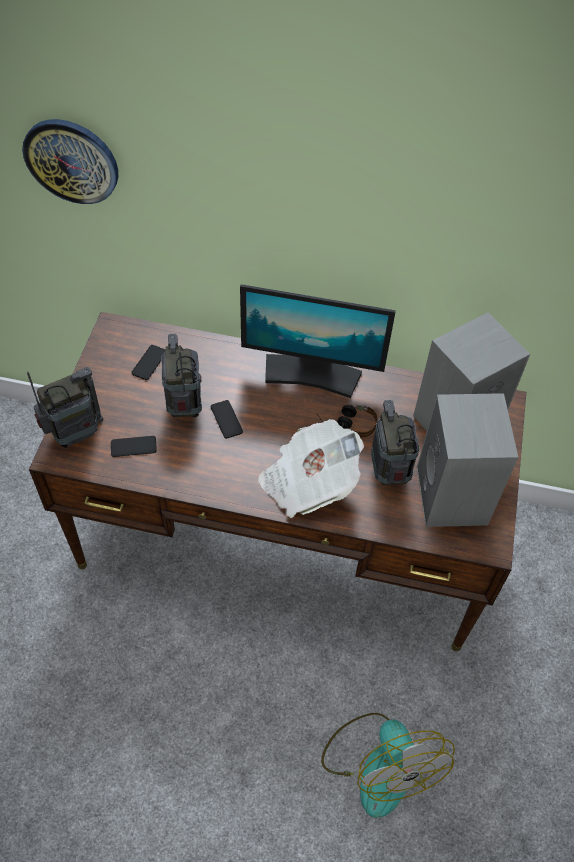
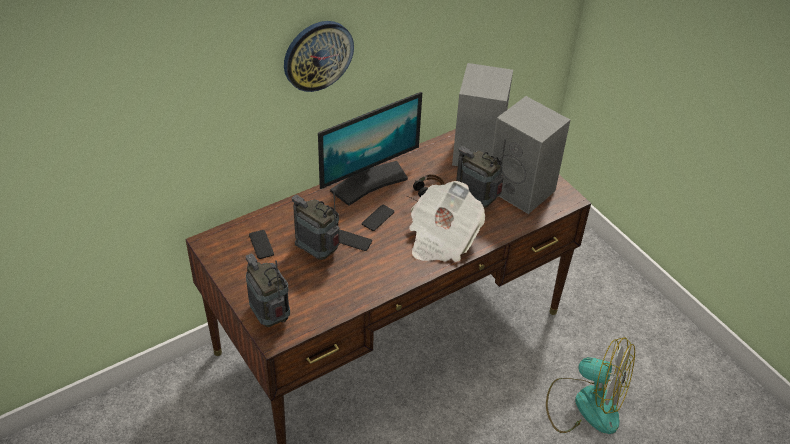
camera: 45 degrees left, 10 degrees down
wall clock [22,119,118,204] -> wall clock moved to [284,21,354,92]
radio [27,367,103,448] -> radio turned 45 degrees counterclockwise [245,254,290,327]
phone [111,436,157,457] -> phone moved to [362,205,394,231]

